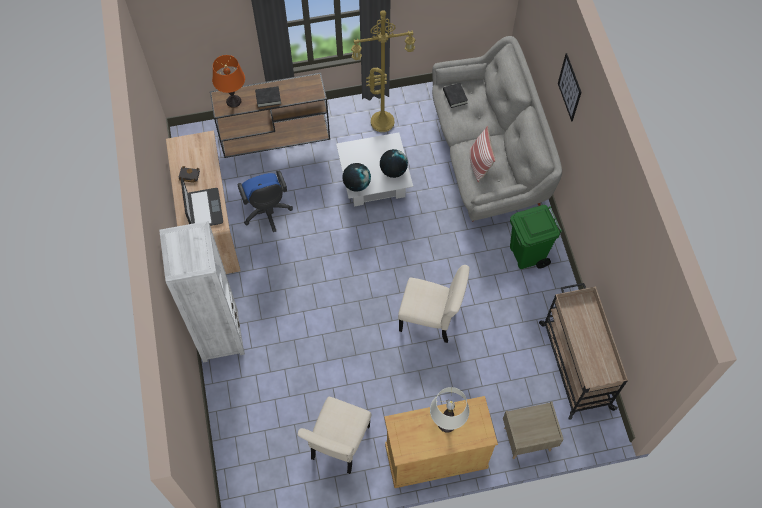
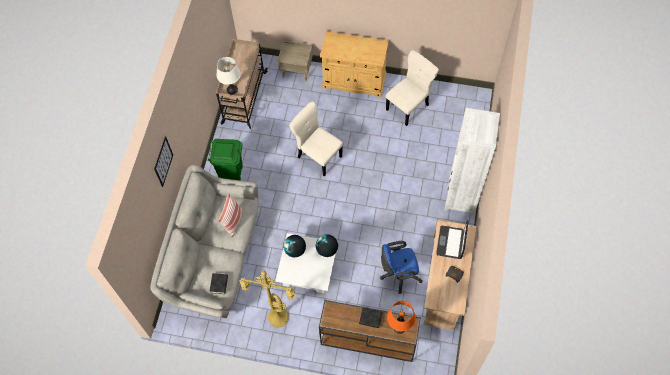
camera: 155 degrees left, 0 degrees up
blue office chair [237,171,293,232] -> blue office chair turned 105 degrees counterclockwise [380,241,423,294]
white table lamp [430,387,469,433] -> white table lamp moved to [216,57,241,94]

